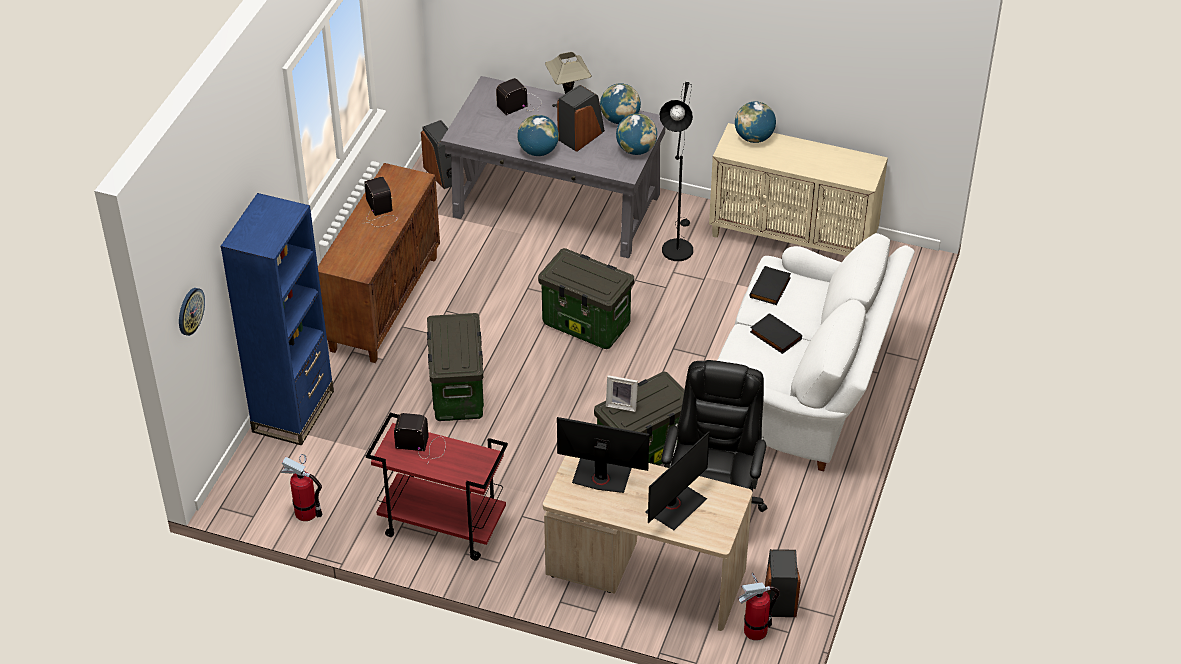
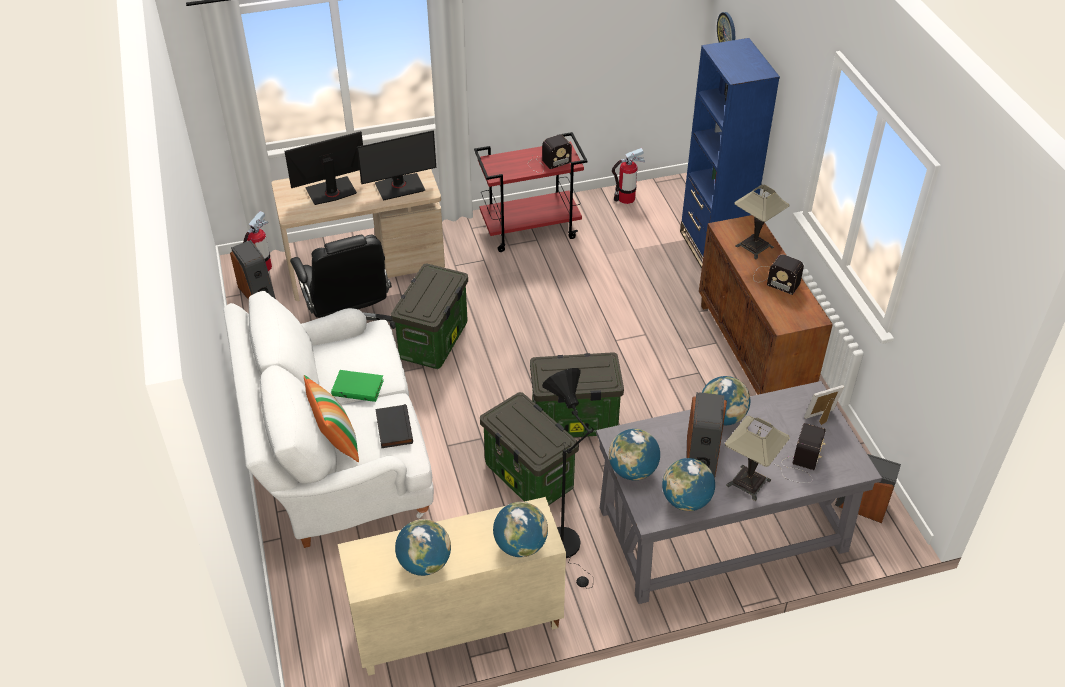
camera: 145 degrees right, 0 degrees up
storage box [427,313,484,421] -> storage box moved to [480,392,579,505]
picture frame [606,375,638,412] -> picture frame moved to [804,385,844,425]
monitor [645,432,710,530] -> monitor turned 60 degrees clockwise [285,131,363,205]
black book [750,313,802,354] -> green book [331,370,384,402]
none -> pillow [304,375,359,462]
none -> globe [395,519,451,576]
none -> table lamp [734,184,790,259]

